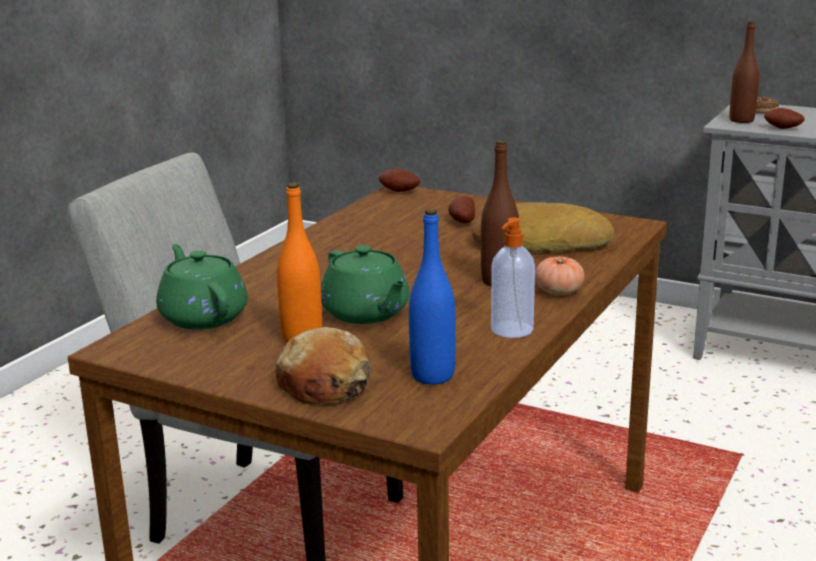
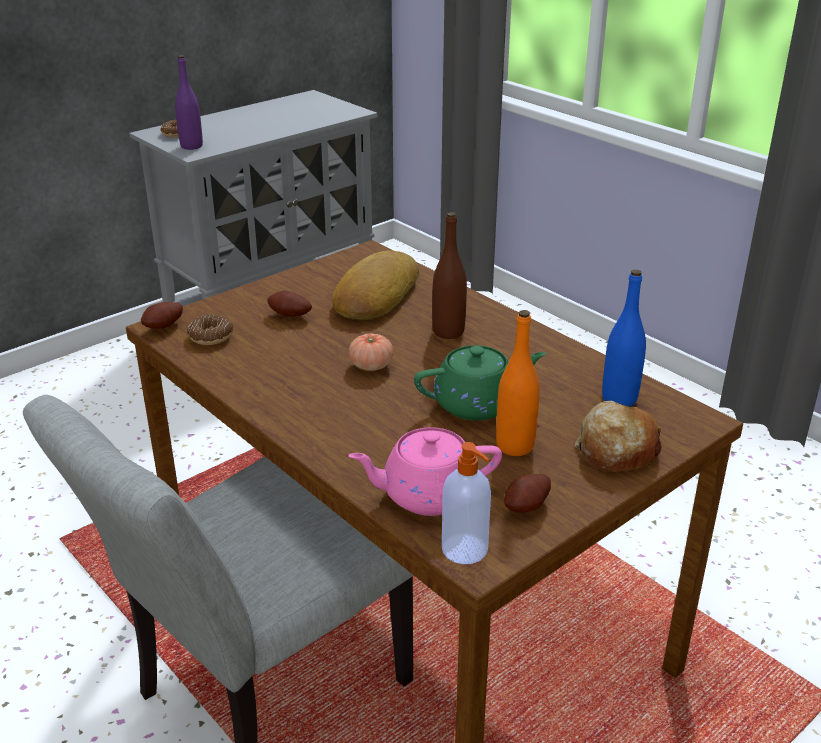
camera: 70 degrees left, 10 degrees up
green teapot [156,244,248,330] -> pink teapot [348,427,502,516]
soap dispenser [491,217,535,338] -> soap dispenser moved to [442,442,491,564]
tomato [535,256,584,295] -> tomato moved to [349,333,393,371]
brown bottle [730,21,759,123] -> purple bottle [175,55,203,150]
potato [764,108,805,129] -> potato moved to [504,474,551,513]
none -> donut [187,314,233,345]

